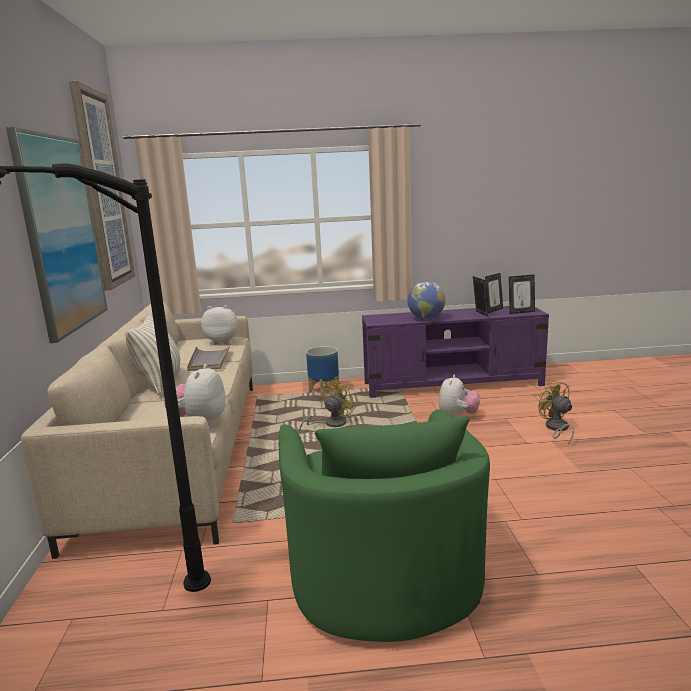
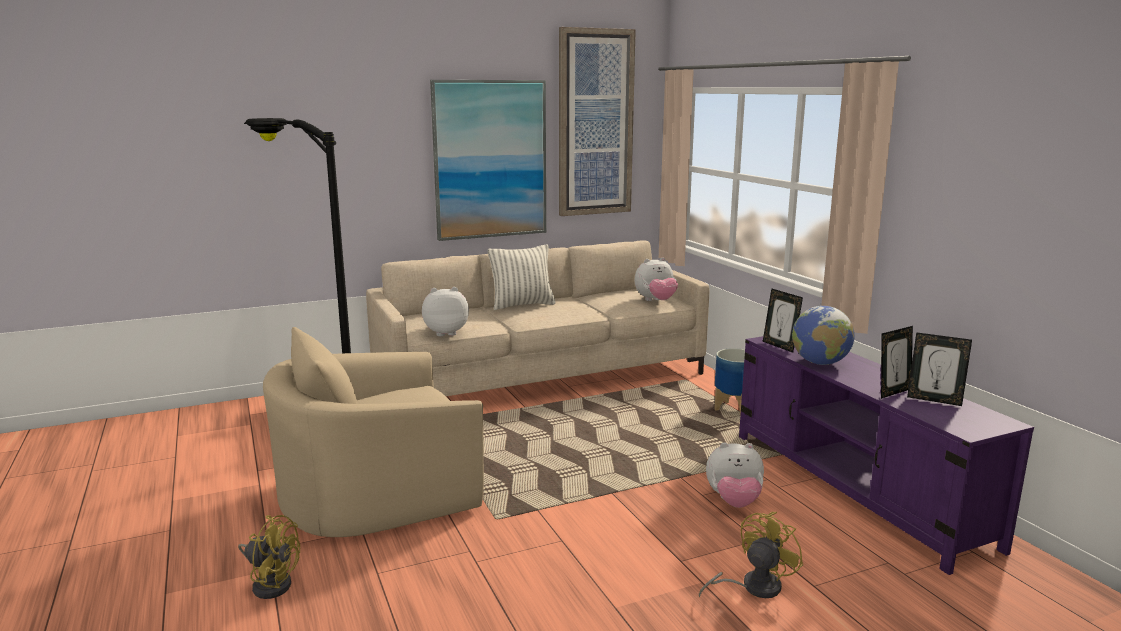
camera: 70 degrees right, 0 degrees up
grey tray [187,344,231,371] -> none
plush toy [201,305,238,344] -> plush toy turned 90 degrees clockwise [635,257,678,301]
green armchair [279,409,490,642] -> beige armchair [263,327,484,537]
yellow fan [299,380,356,430] -> yellow fan moved to [238,515,300,599]
picture frame [509,275,535,314] -> picture frame moved to [763,288,803,353]

